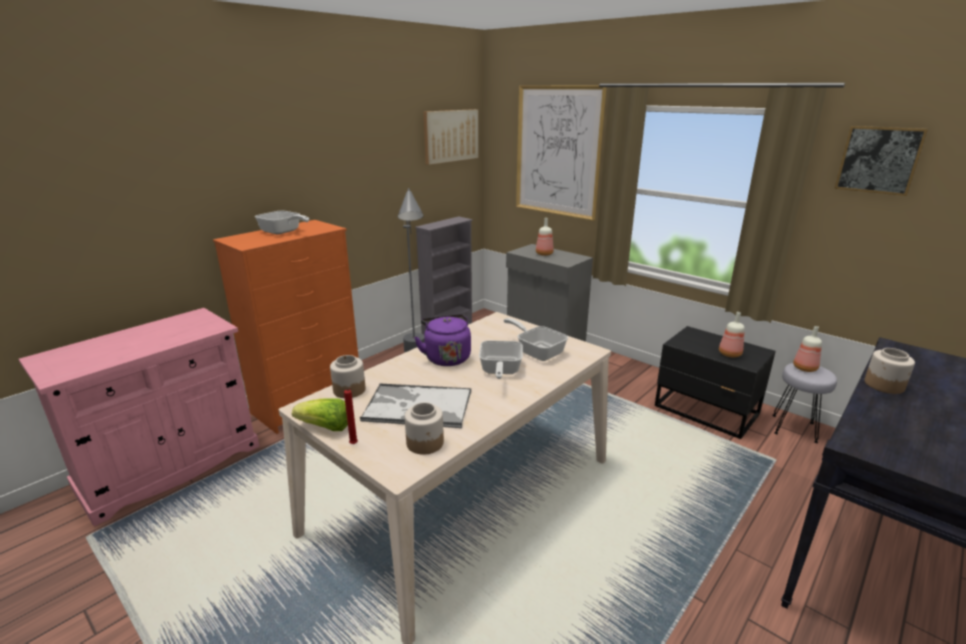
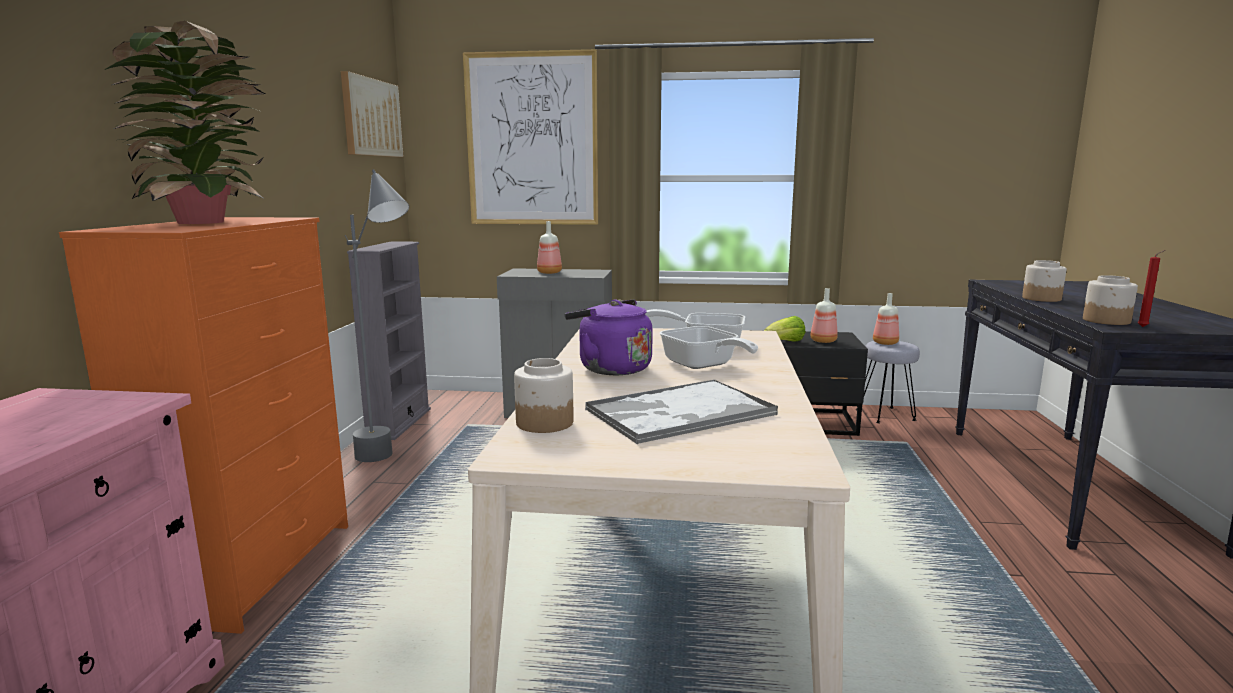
camera: 35 degrees left, 10 degrees down
frying pan [255,211,309,234] -> potted plant [104,21,265,224]
lettuce [292,398,348,431] -> lettuce moved to [764,316,805,342]
red candle [344,387,358,444] -> red candle moved to [1138,250,1166,327]
jar [405,402,444,455] -> jar moved to [1083,275,1138,325]
picture [834,126,928,196] -> none

